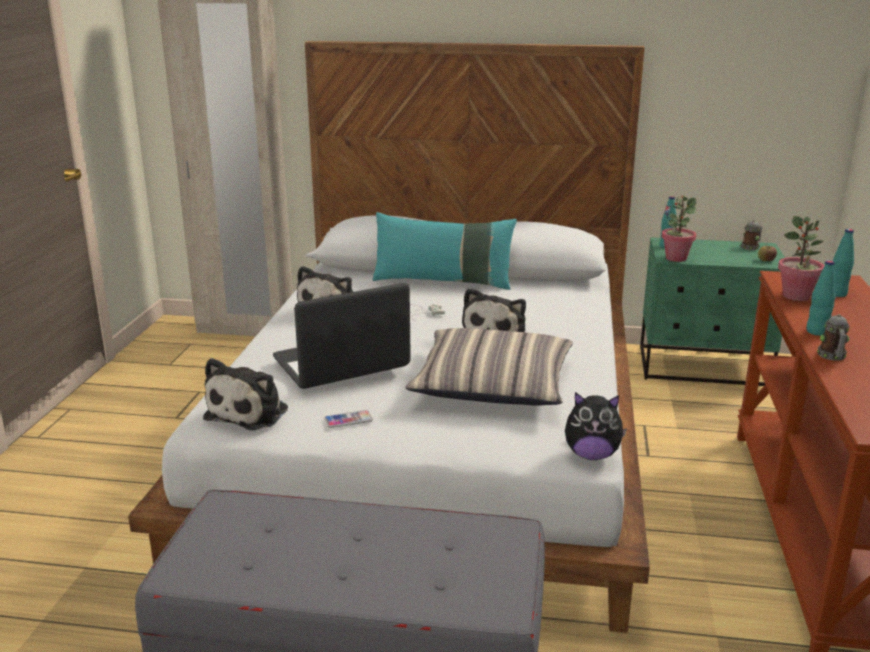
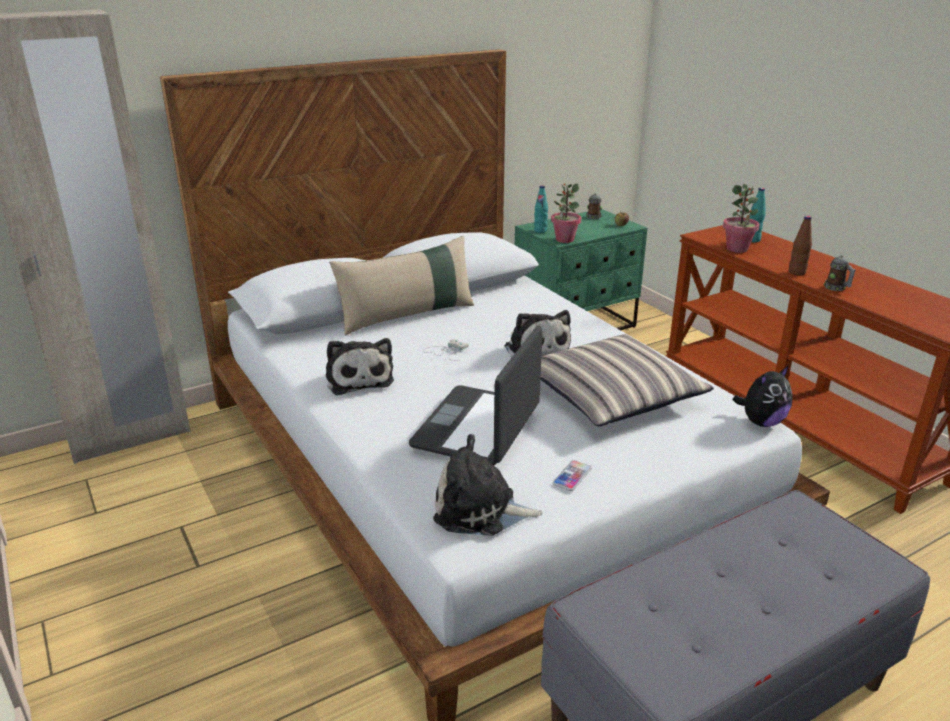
camera: 40 degrees left, 5 degrees up
plush toy [203,358,288,430] -> plush toy turned 120 degrees clockwise [433,434,543,536]
turquoise pillow [373,212,517,290] -> beige pillow [329,236,474,335]
turquoise bottle [807,260,836,336] -> brown bottle [789,216,812,276]

